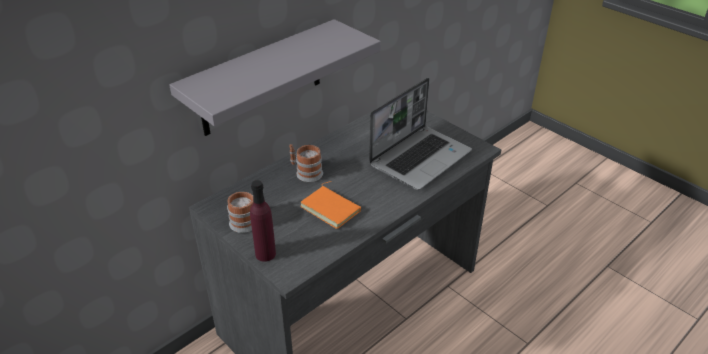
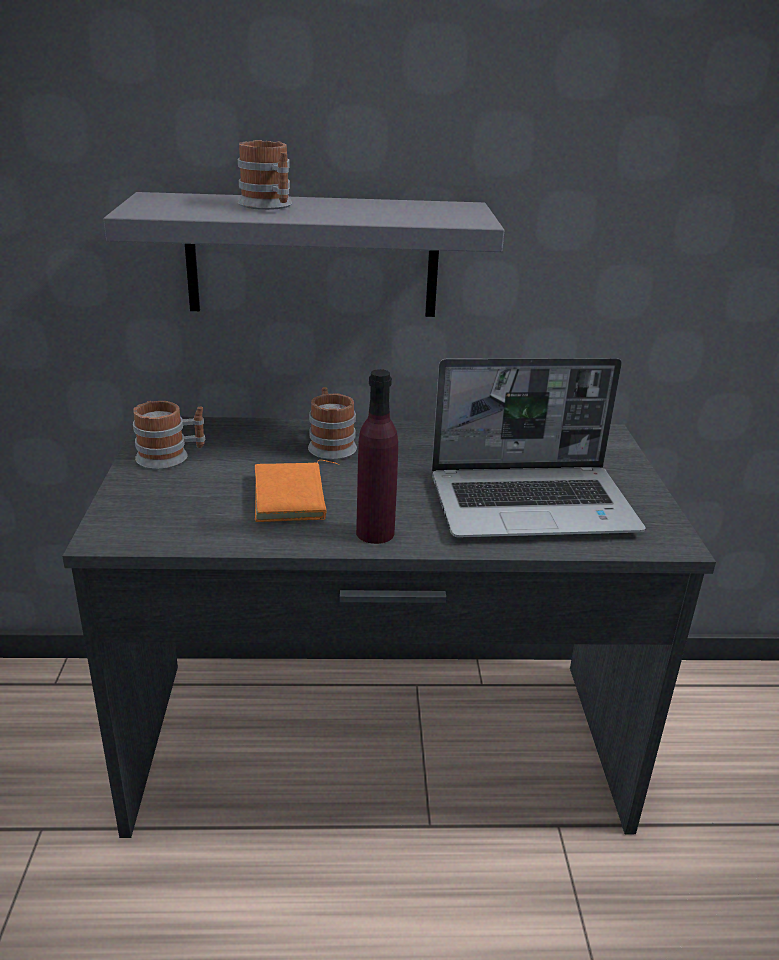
camera: 40 degrees right, 10 degrees down
purple bottle [250,180,276,262] -> purple bottle moved to [356,369,398,544]
none -> mug [238,140,292,210]

